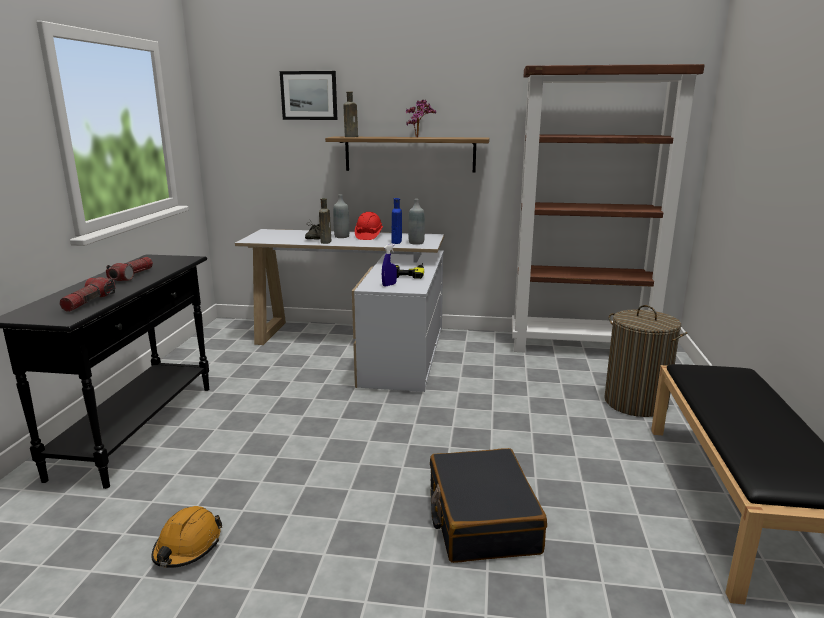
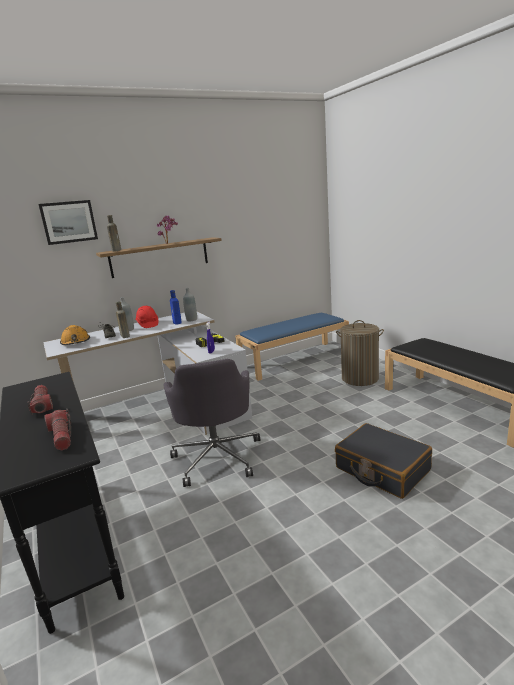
camera: 35 degrees left, 0 degrees up
orange hard hat [152,506,222,568] -> orange hard hat moved to [60,325,90,345]
brown bookcase [512,64,705,353] -> blue bench [235,313,349,381]
none -> grey office chair [164,359,260,487]

